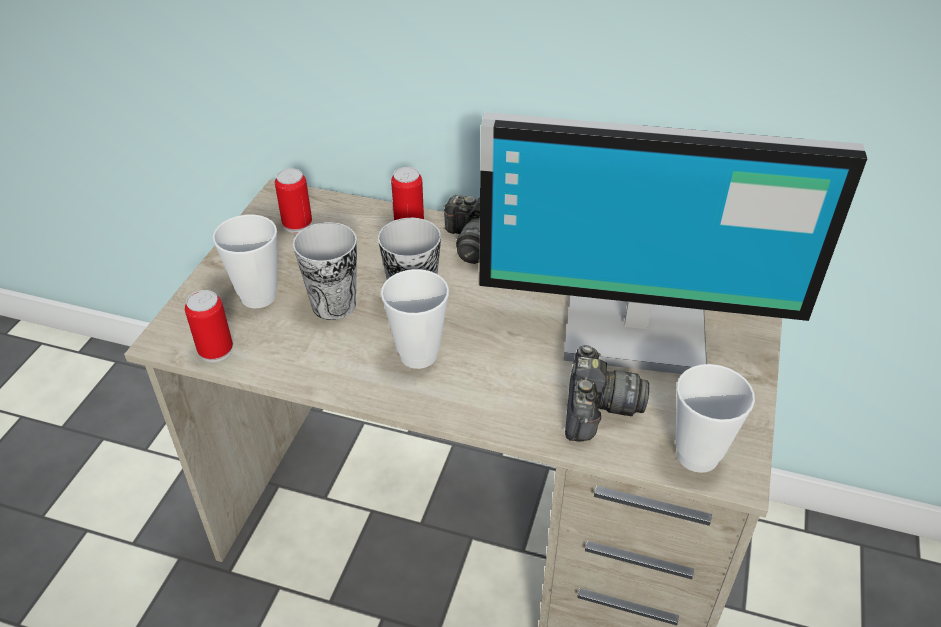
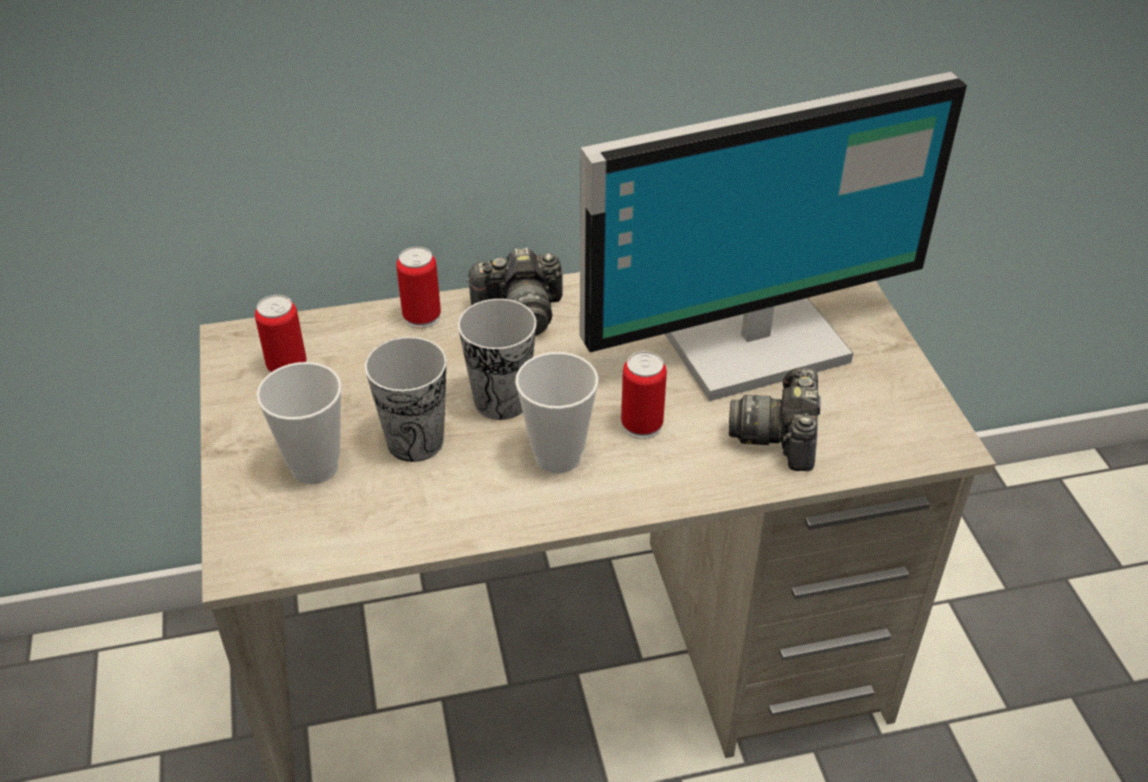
camera: 30 degrees left, 0 degrees up
can [185,290,233,363] -> can moved to [621,351,667,439]
camera [565,345,649,442] -> camera turned 150 degrees counterclockwise [729,368,821,471]
cup [675,364,755,473] -> none

